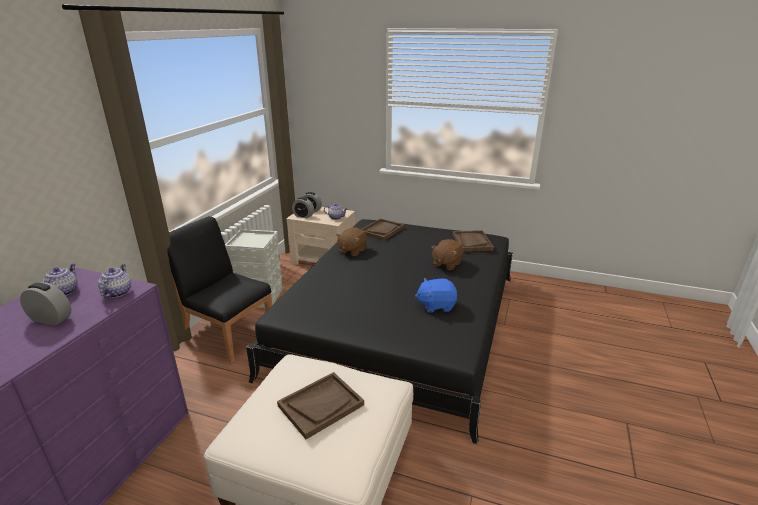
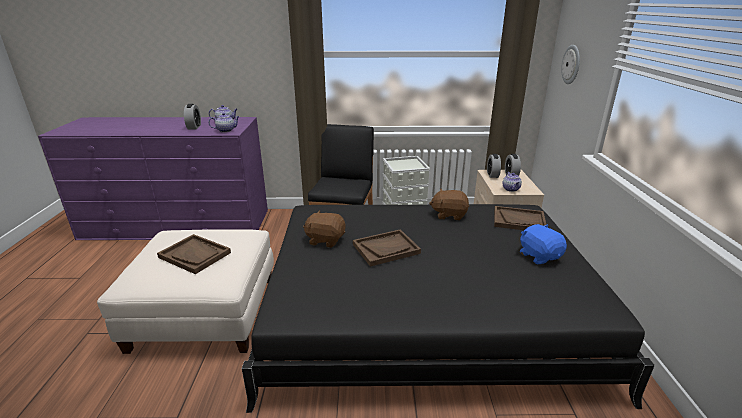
camera: 70 degrees right, 0 degrees up
blue plush toy [415,278,457,313] -> blue plush toy moved to [520,224,567,264]
brown plush toy [431,239,463,270] -> brown plush toy moved to [303,210,346,248]
brown tray [453,230,494,252] -> brown tray moved to [353,229,421,267]
none -> wall clock [561,45,580,84]

